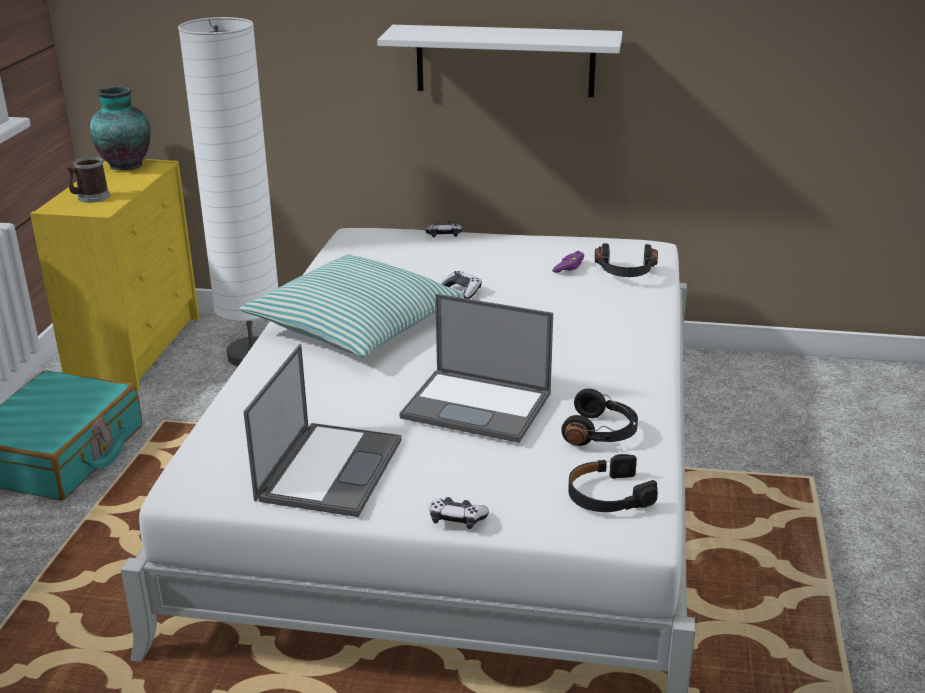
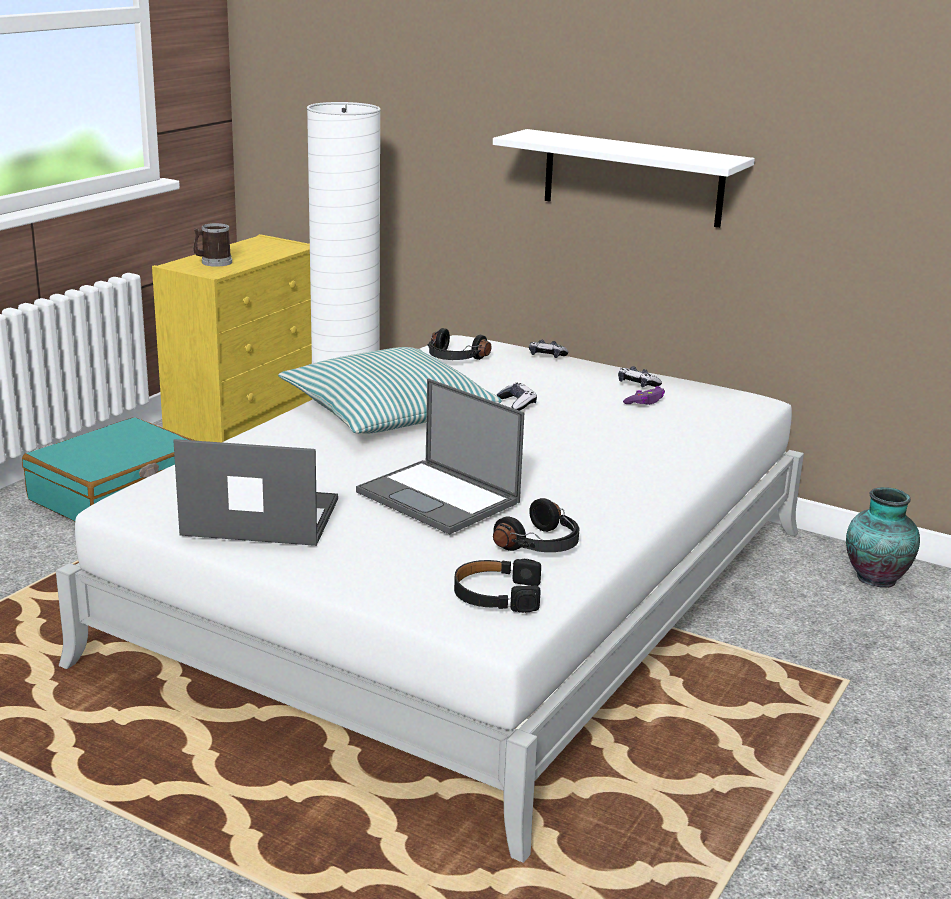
camera: 20 degrees right, 5 degrees down
vase [90,86,151,170] -> vase moved to [846,487,920,588]
laptop [243,344,402,517] -> laptop turned 120 degrees counterclockwise [173,439,338,546]
game controller [429,497,489,529] -> game controller moved to [618,366,662,388]
black headphones [595,243,658,277] -> black headphones moved to [428,328,491,360]

